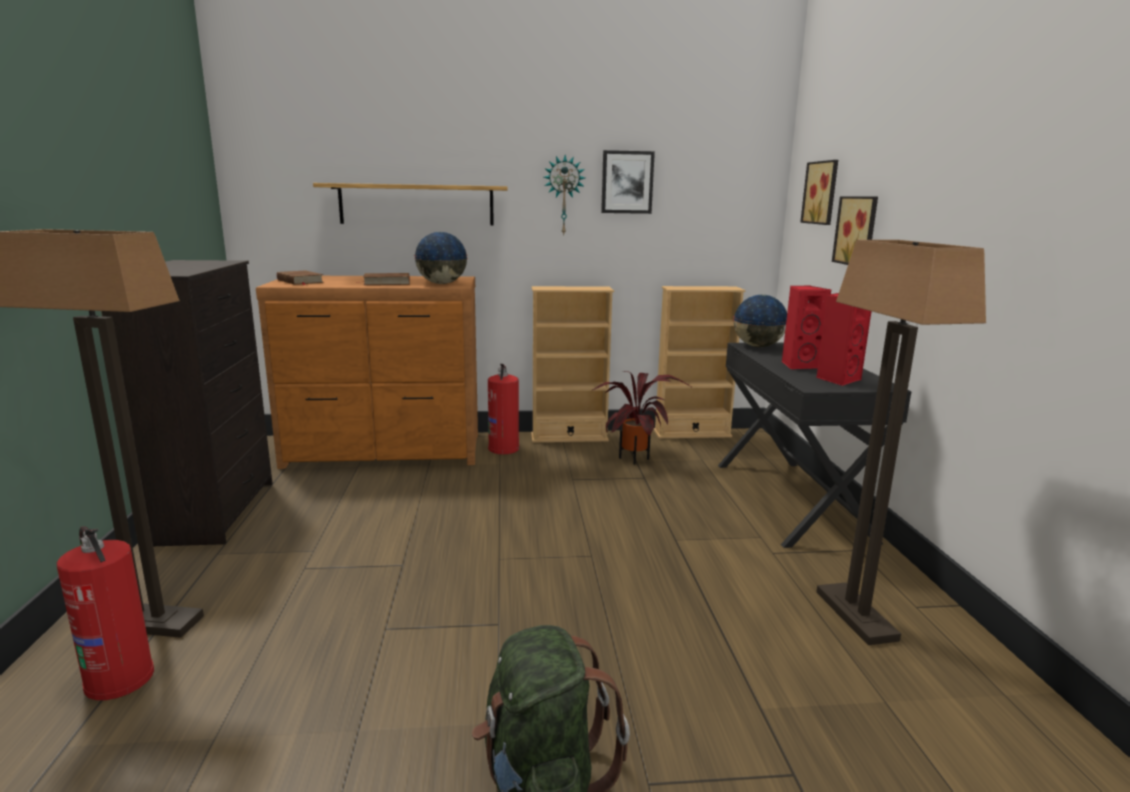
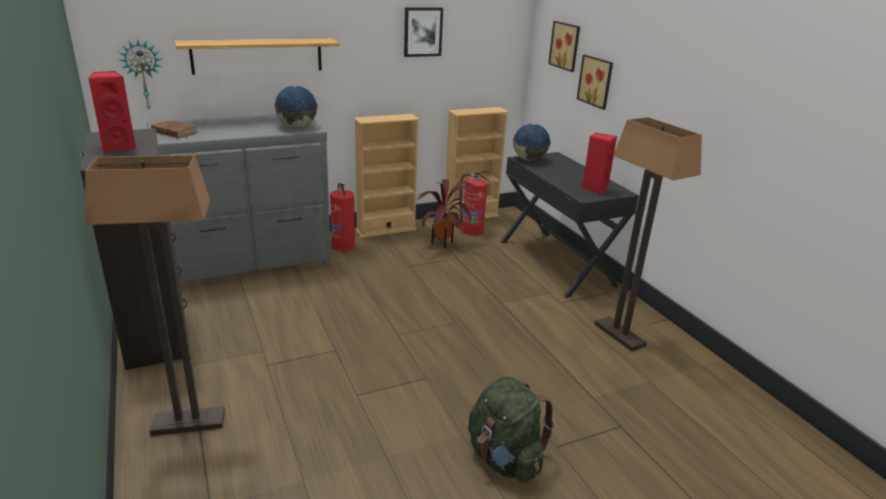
camera: 20 degrees left, 10 degrees up
fire extinguisher [57,526,154,700] -> fire extinguisher moved to [458,171,490,236]
brown dresser [256,276,478,469] -> grey dresser [147,114,331,287]
brown book [357,273,410,285] -> none
wall clock [544,155,585,236] -> wall clock moved to [119,39,162,109]
red speaker [782,286,831,369] -> red speaker moved to [88,71,136,152]

